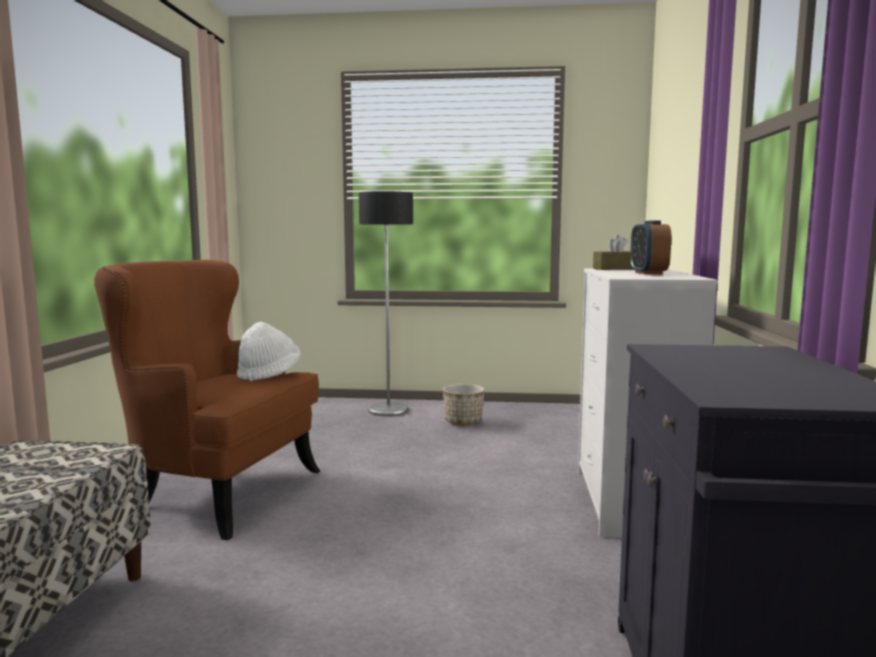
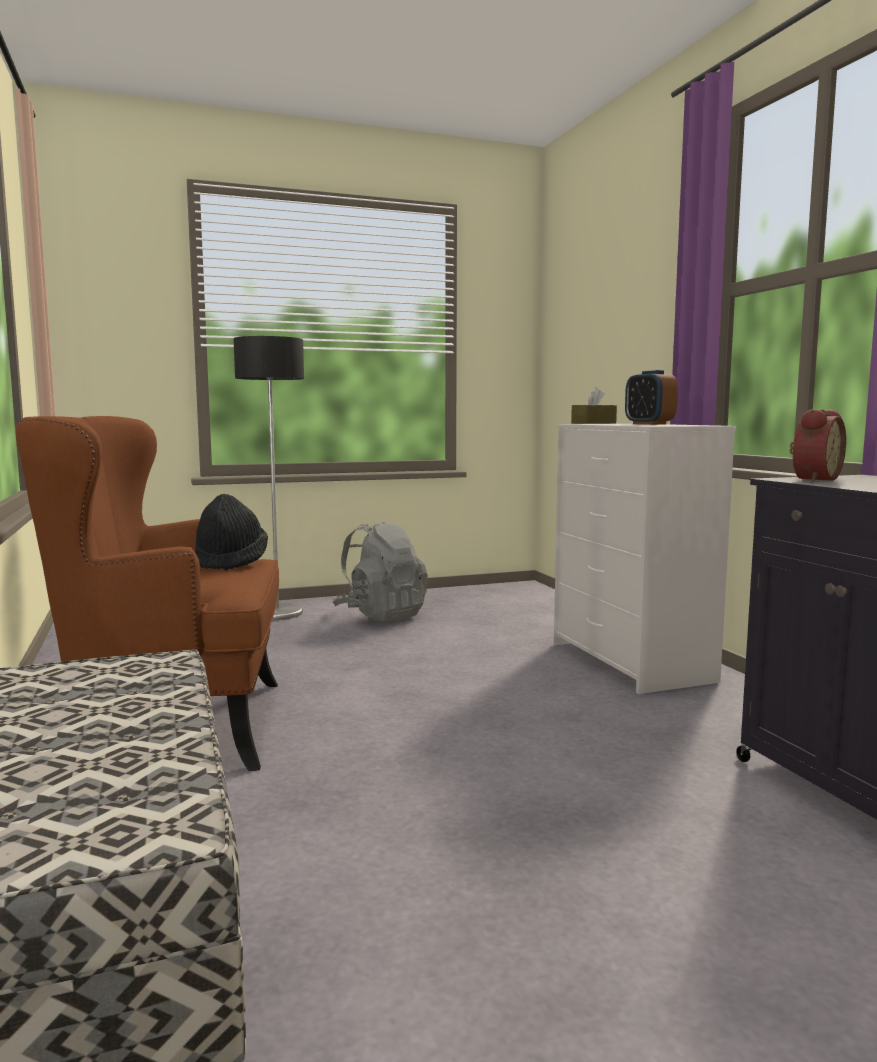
camera: 25 degrees left, 0 degrees up
white hat [237,322,300,381] -> black hat [195,494,268,571]
planter [443,384,484,426] -> grey backpack [332,522,428,622]
none -> alarm clock [789,409,846,482]

